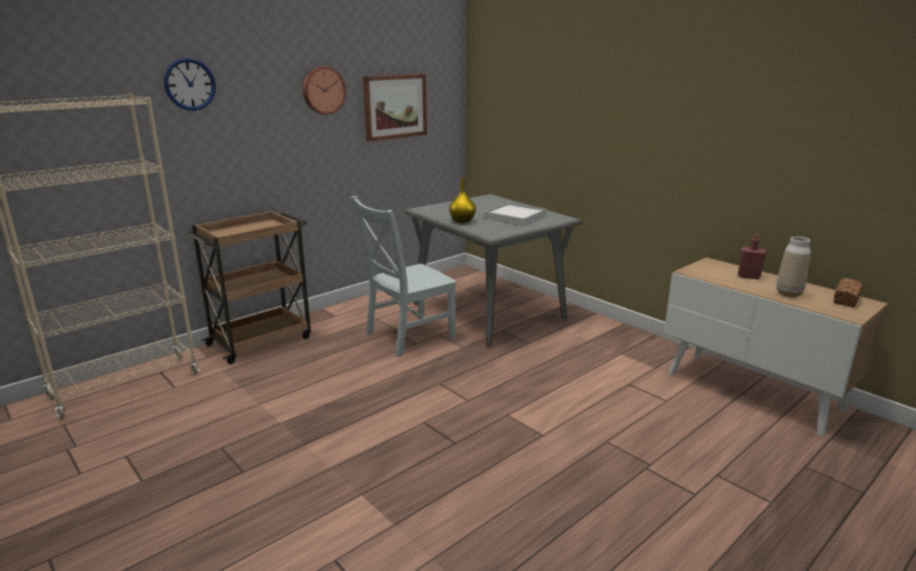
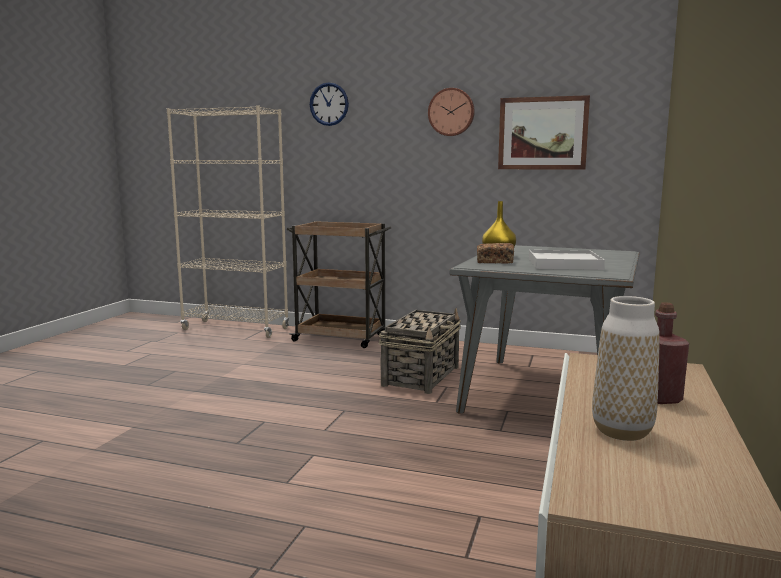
camera: 60 degrees right, 10 degrees down
grey chair [351,196,457,357] -> basket [379,308,461,394]
bread [834,278,863,308] -> bread moved to [477,243,514,263]

